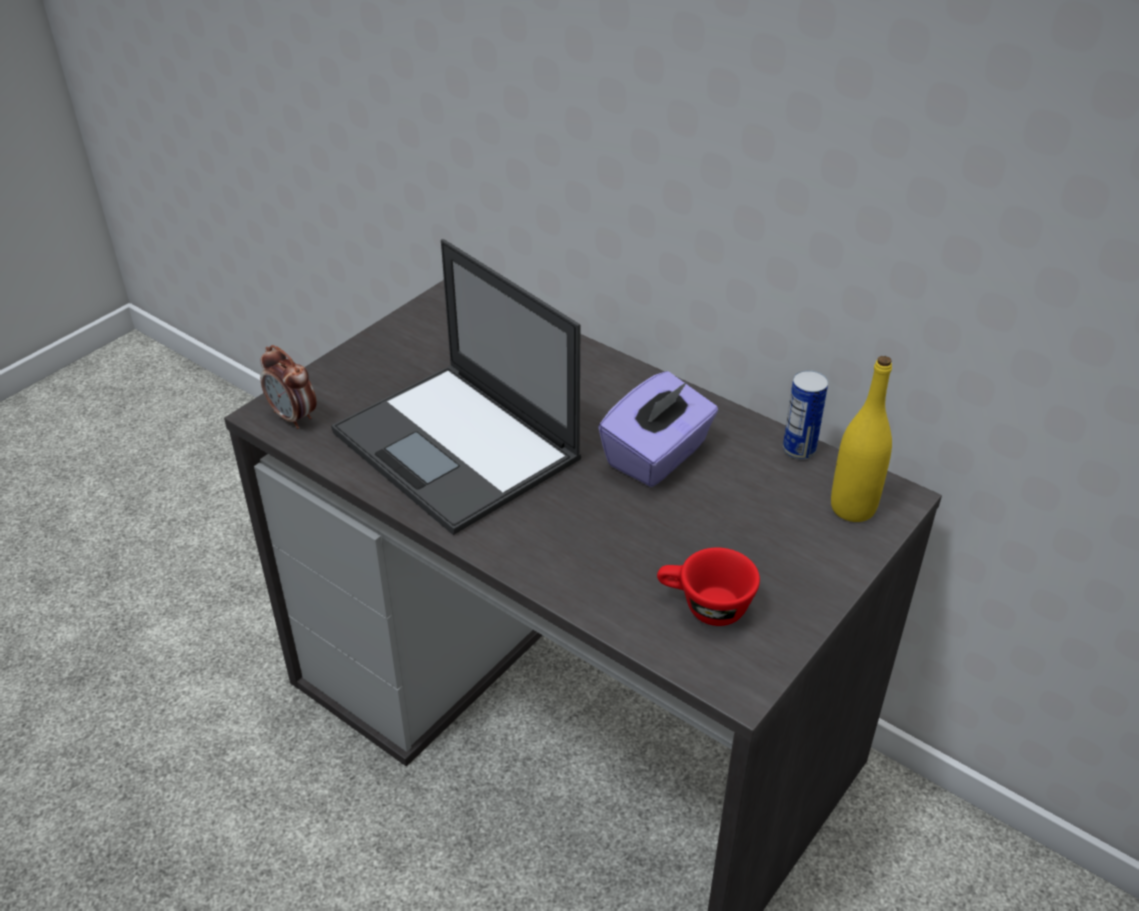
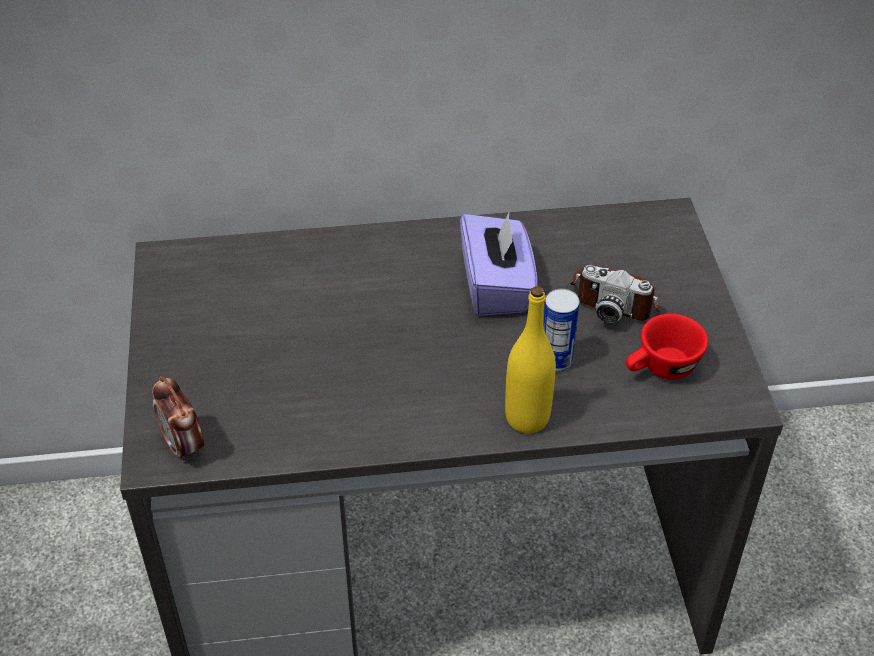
camera: 45 degrees left, 5 degrees up
alarm clock [260,345,316,429] -> alarm clock turned 60 degrees clockwise [152,376,204,463]
laptop [331,239,582,535] -> none
can [783,370,828,460] -> can moved to [543,289,580,372]
yellow bottle [831,356,892,522] -> yellow bottle moved to [505,286,556,433]
none -> camera [570,265,660,324]

